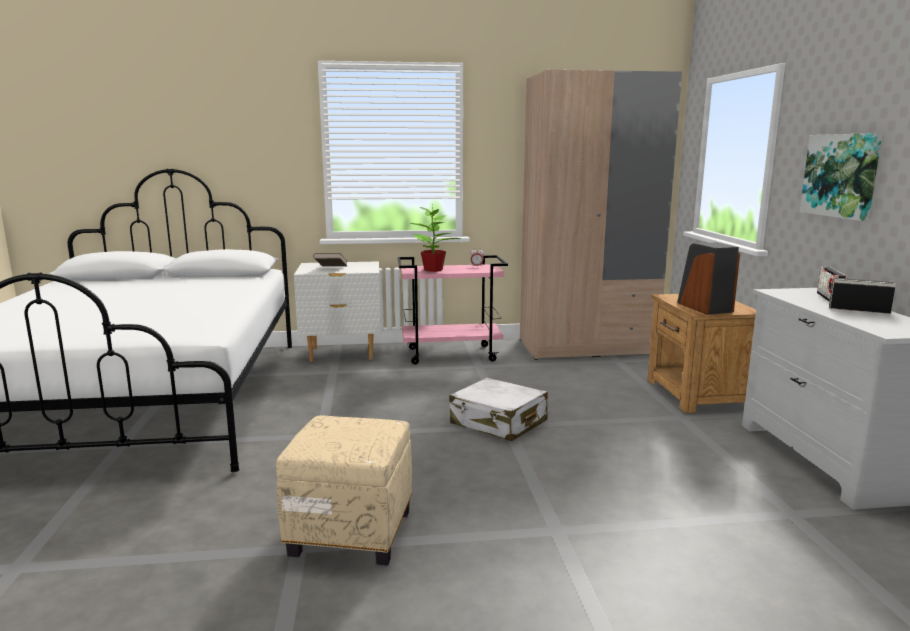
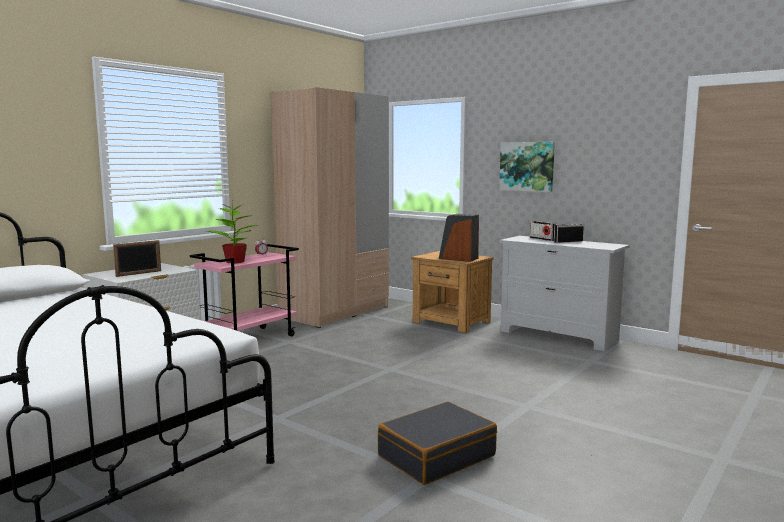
camera: 45 degrees left, 5 degrees down
beige ottoman [276,416,412,566] -> black suitcase [378,402,497,485]
brown book [313,253,348,267] -> picture frame [113,240,161,277]
white suitcase [449,378,548,441] -> none

